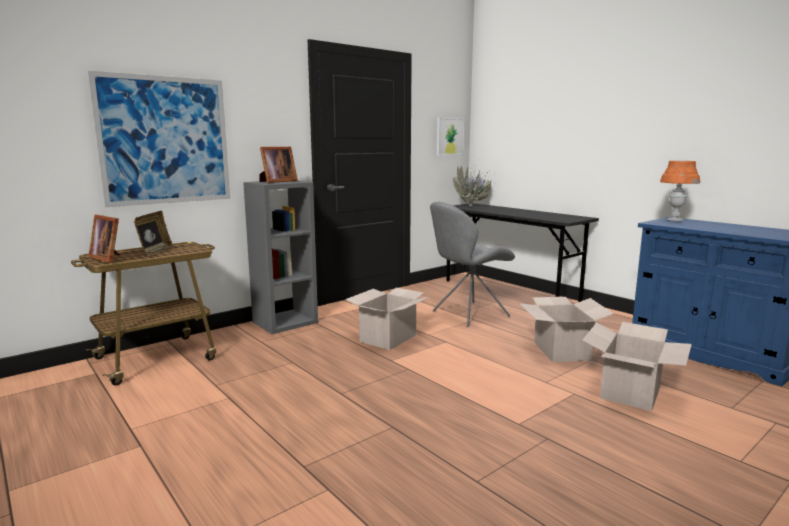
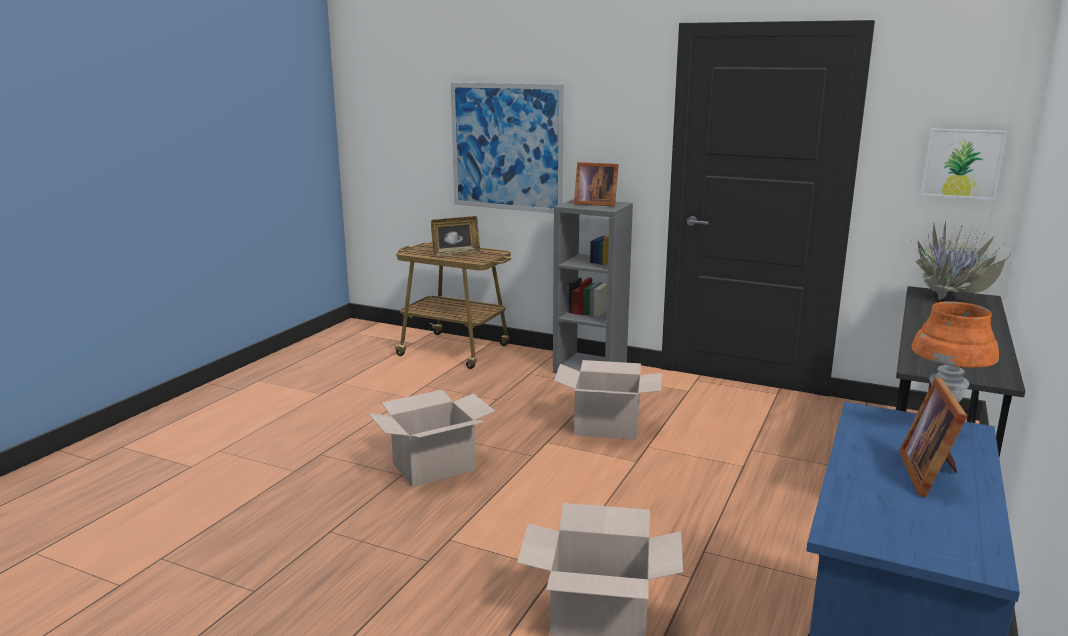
camera: 65 degrees right, 5 degrees up
picture frame [88,214,120,263] -> picture frame moved to [899,377,968,497]
grey chair [430,202,515,327] -> none
cardboard box [519,297,614,362] -> cardboard box moved to [368,390,495,487]

